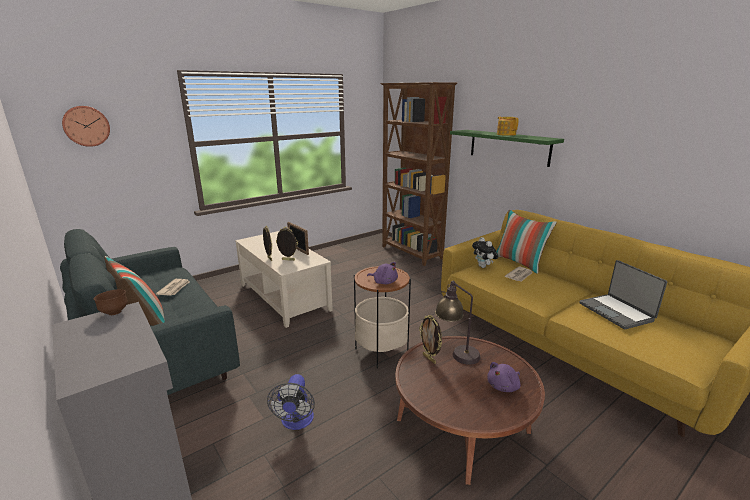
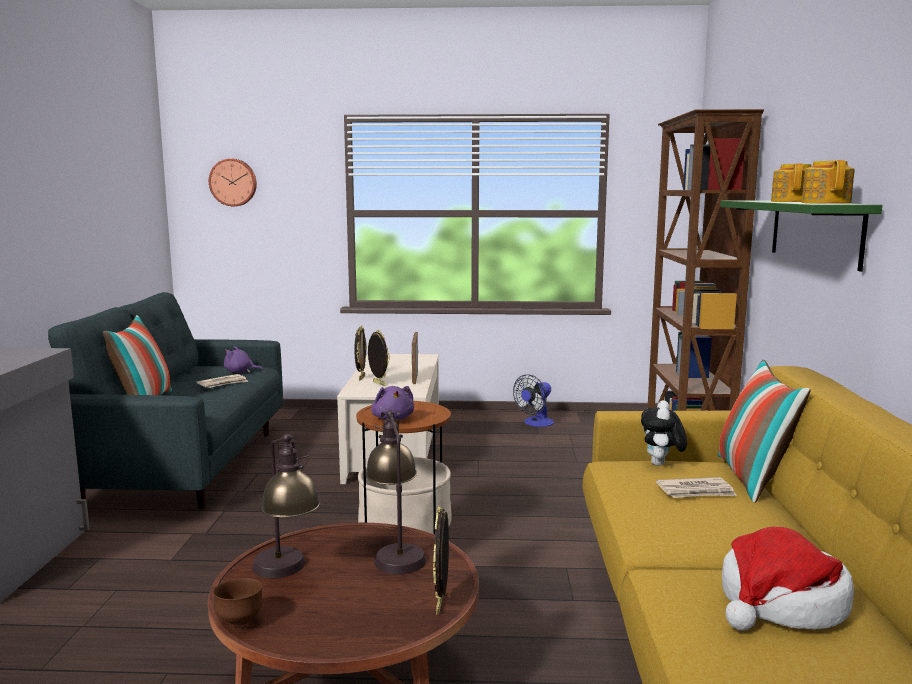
camera: 40 degrees right, 10 degrees down
brown bowl [94,289,128,315] -> brown bowl moved to [213,578,263,626]
fan [267,374,315,430] -> fan moved to [513,374,554,427]
picture frame [419,315,442,364] -> picture frame moved to [433,506,449,615]
purple plush toy [487,362,521,392] -> purple plush toy moved to [224,346,263,373]
laptop [579,260,667,329] -> hat [722,527,854,631]
none -> table lamp [252,433,320,578]
none -> teapot [802,160,855,204]

